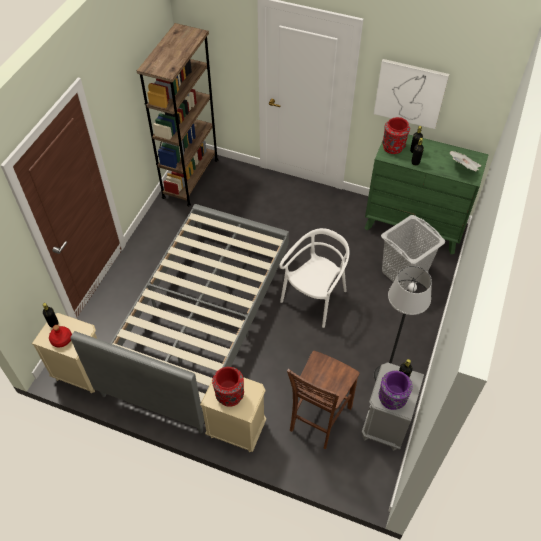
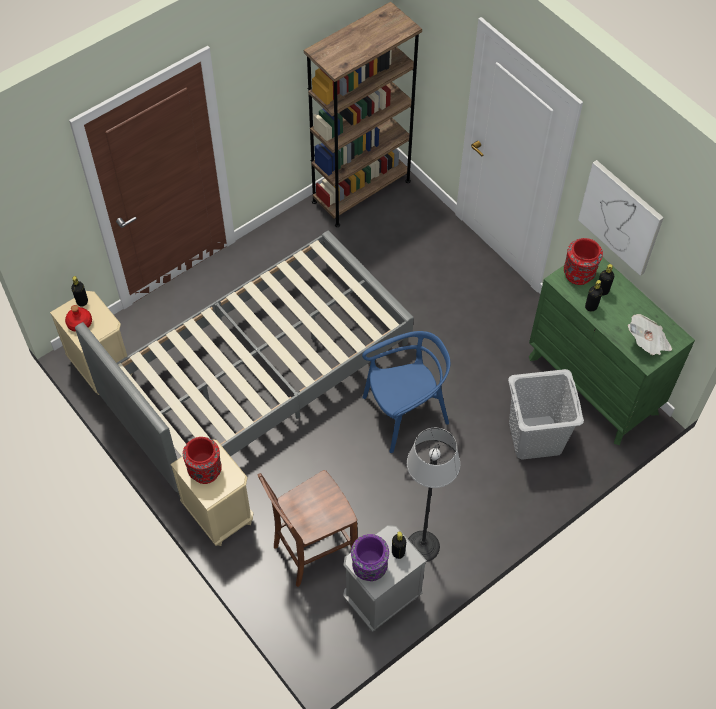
camera: 30 degrees right, 5 degrees up
white chair [279,228,350,328] -> blue chair [362,331,450,453]

